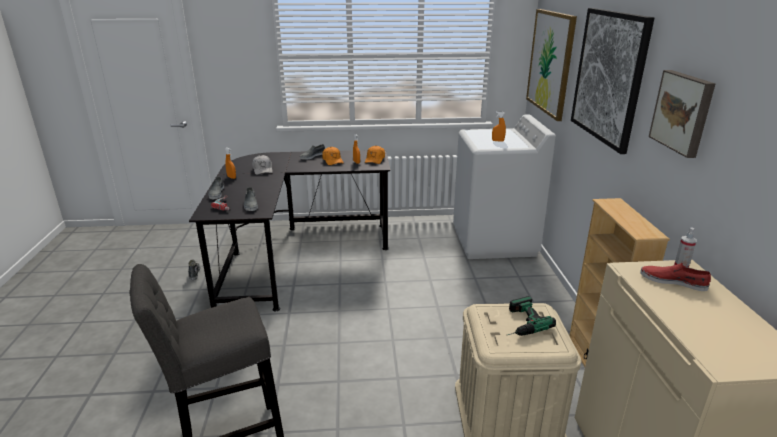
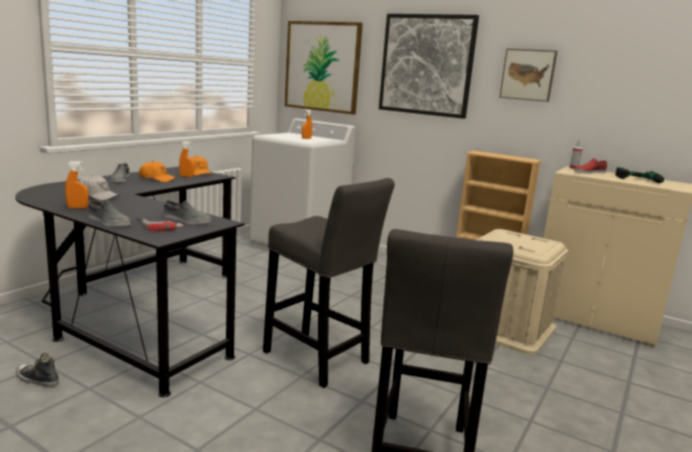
camera: 55 degrees left, 10 degrees down
power drill [508,296,556,336] -> power drill moved to [615,167,664,183]
none -> grey stool [263,178,395,388]

